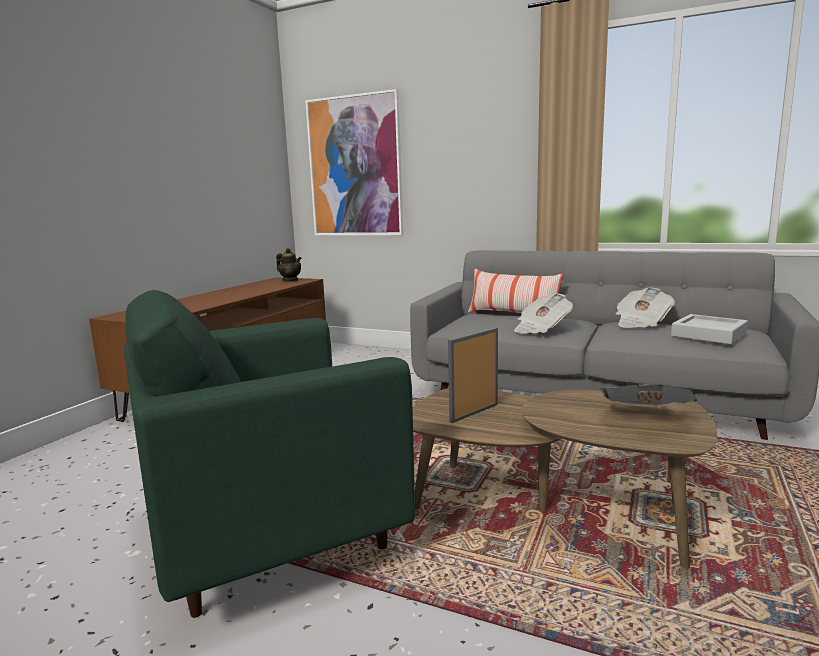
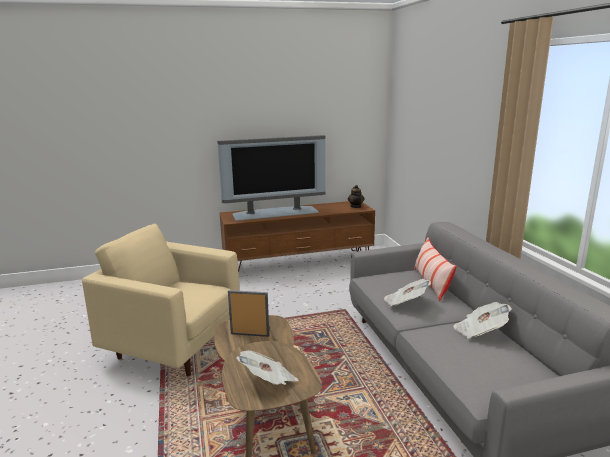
camera: 50 degrees right, 5 degrees up
green armchair [124,290,415,618] -> beige armchair [82,224,239,376]
picture [305,89,403,235] -> none
grey tray [671,314,748,344] -> none
none -> television [217,135,326,221]

